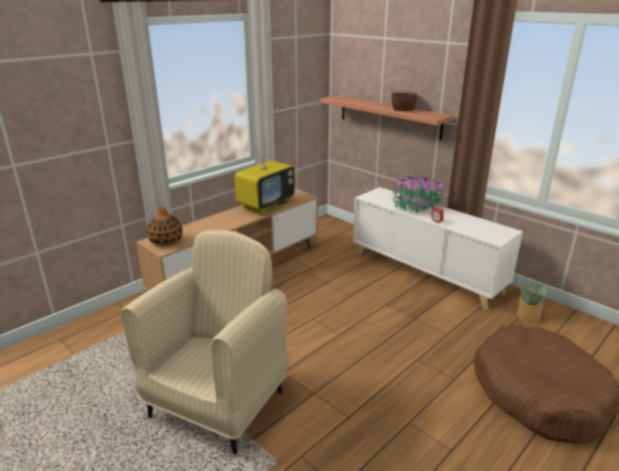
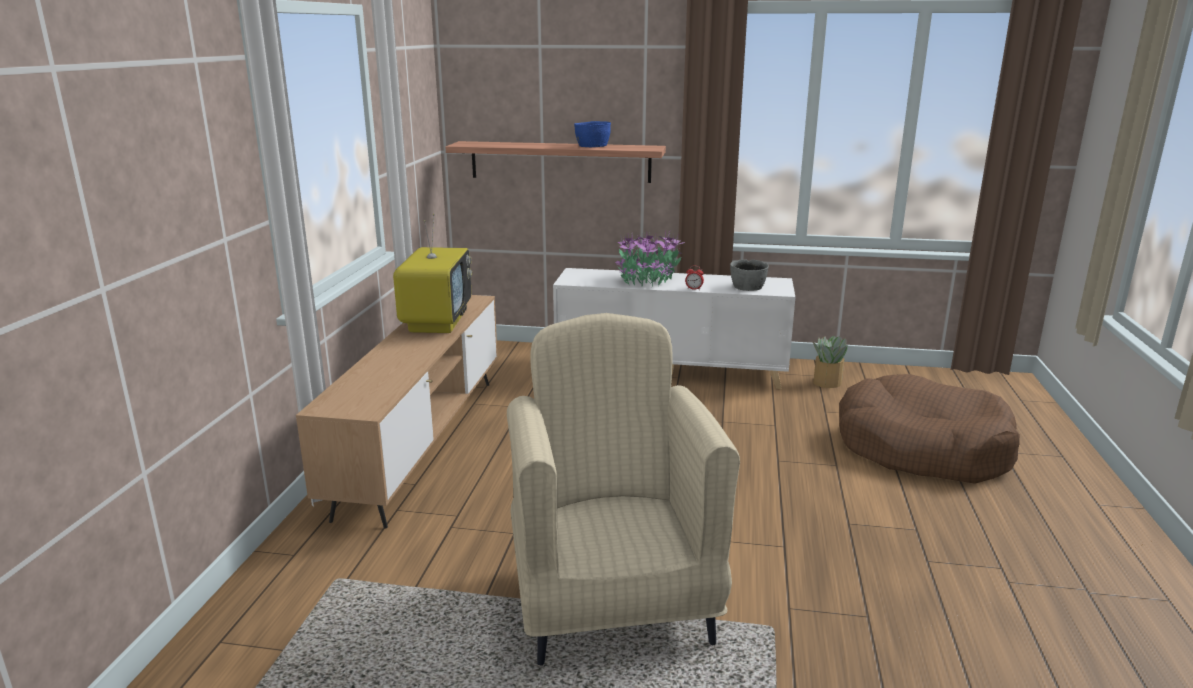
camera: 35 degrees left, 5 degrees down
vase [147,206,183,246] -> none
brown bowl [392,92,417,111] -> blue bowl [574,121,611,147]
none -> grey bowl [730,259,769,291]

